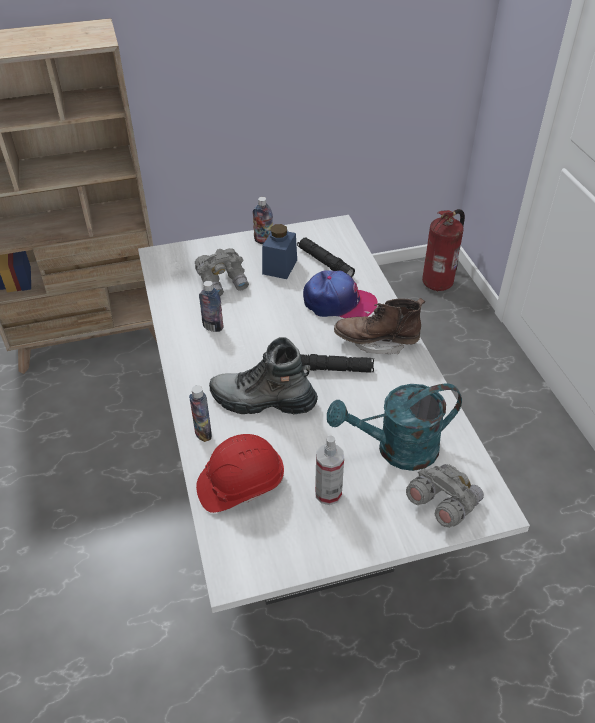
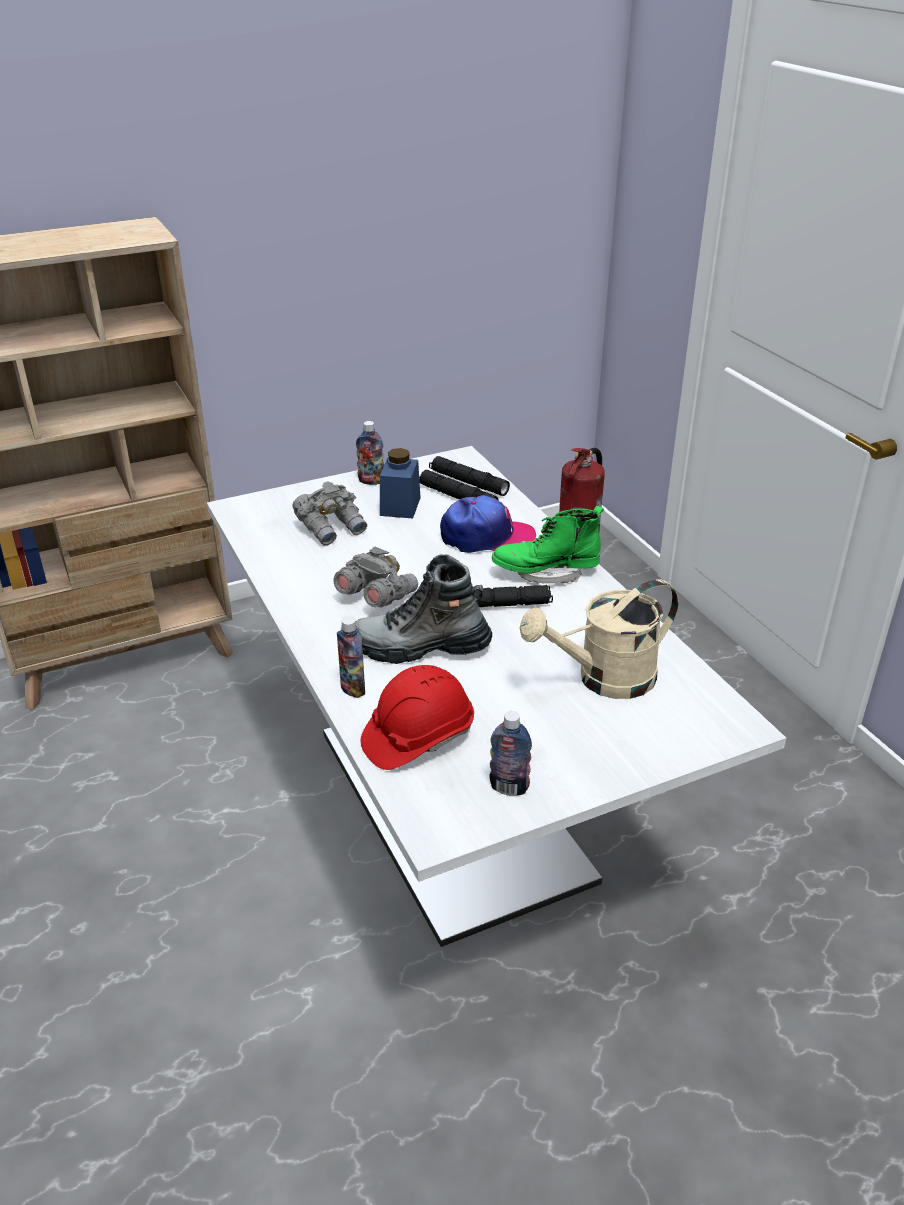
camera: 10 degrees left, 10 degrees down
bottle [199,281,224,332] -> bottle moved to [489,711,532,796]
spray bottle [315,435,344,505] -> none
turquoise watering can [327,383,462,471] -> beige watering can [520,579,679,699]
brown boot [334,298,425,354] -> green boot [492,506,604,583]
grey binoculars [406,464,484,528] -> grey binoculars moved to [334,547,418,608]
none -> black flashlight [429,456,510,496]

